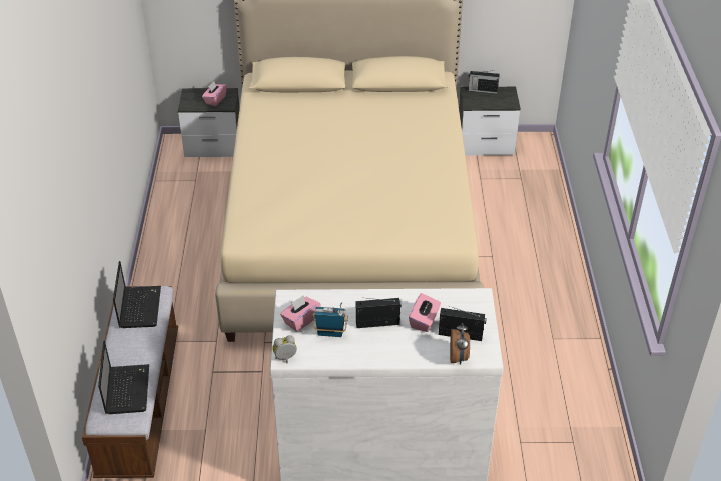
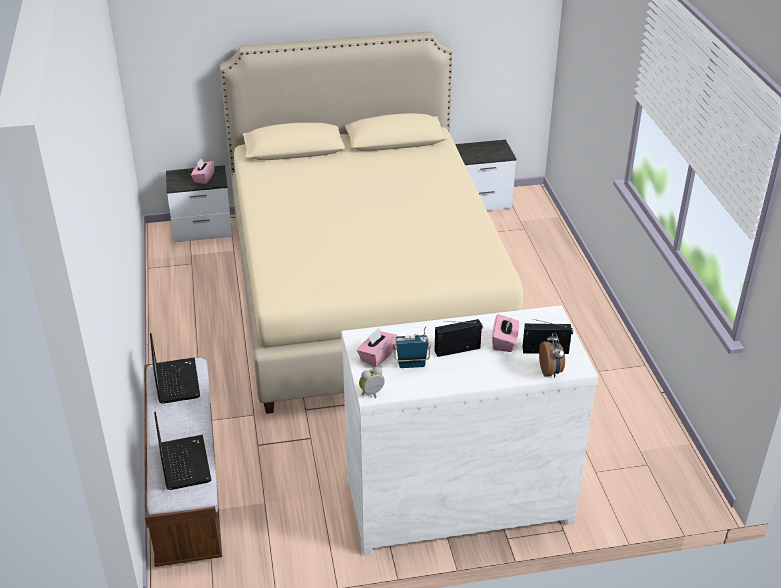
camera: 10 degrees left, 5 degrees down
radio [468,70,500,94] -> none

